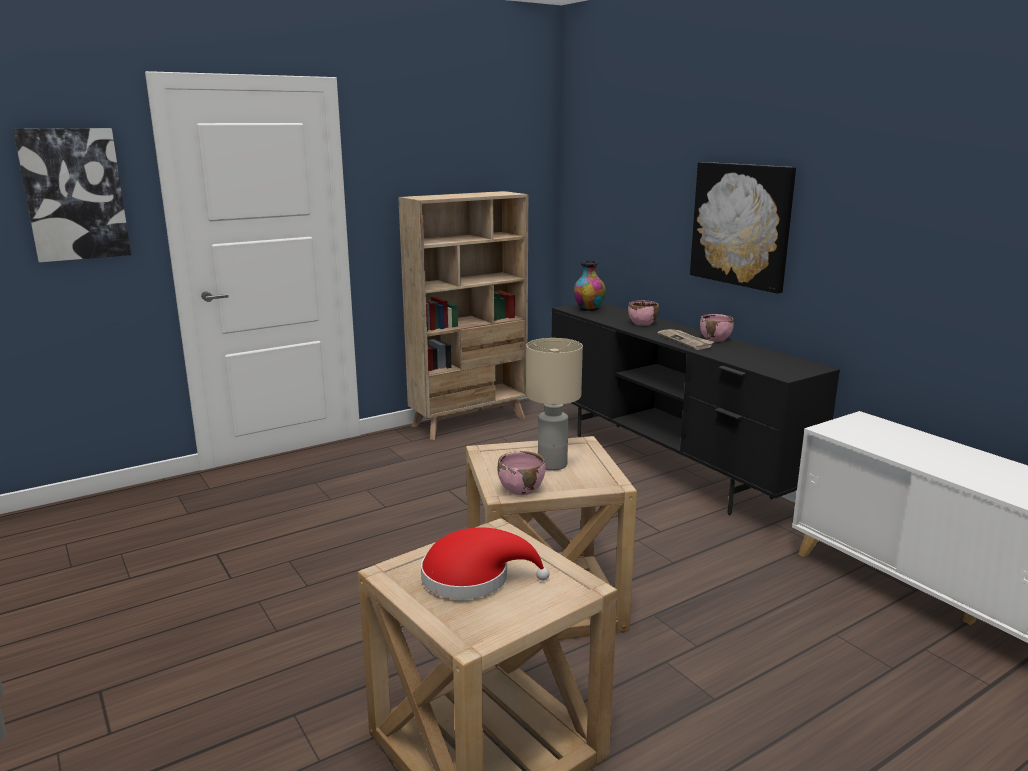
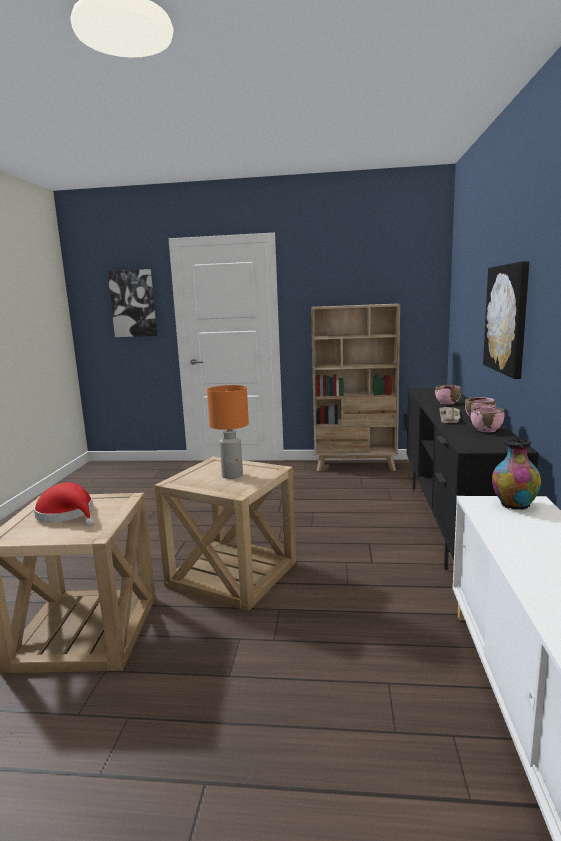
camera: 40 degrees right, 5 degrees down
pink bowl [498,451,545,495] -> pink bowl moved to [471,406,504,432]
beige table lamp [526,338,583,470] -> orange table lamp [207,385,249,479]
vase [574,261,606,311] -> vase moved to [492,438,541,510]

